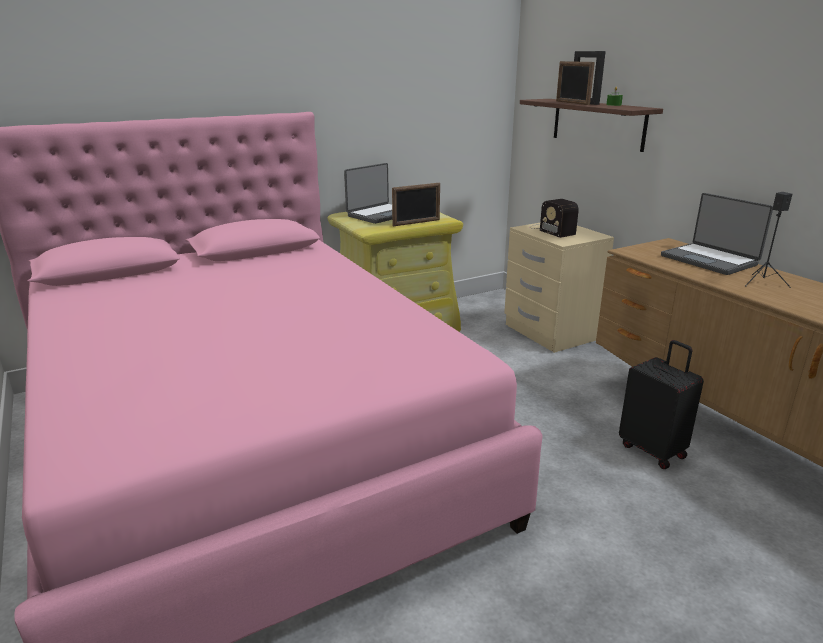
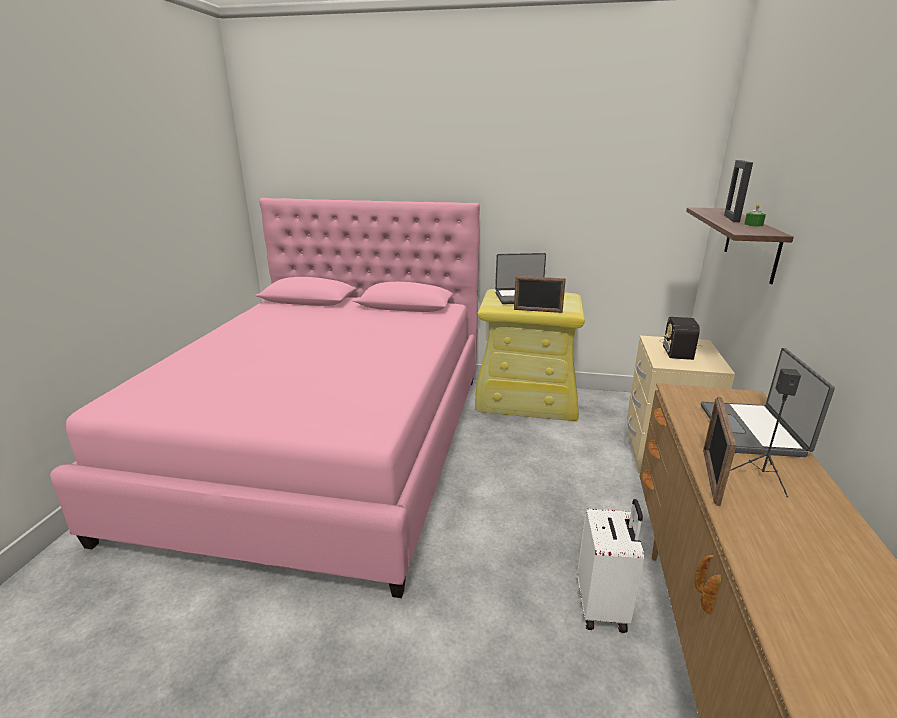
camera: 40 degrees right, 0 degrees up
picture frame [556,61,595,105] -> picture frame moved to [703,397,737,506]
black suitcase [619,340,704,469] -> white suitcase [577,499,644,633]

